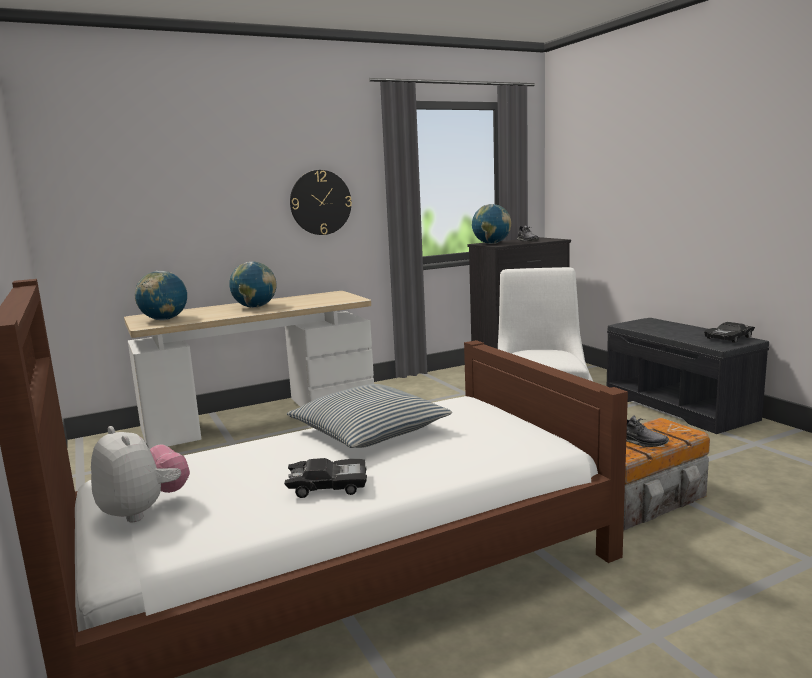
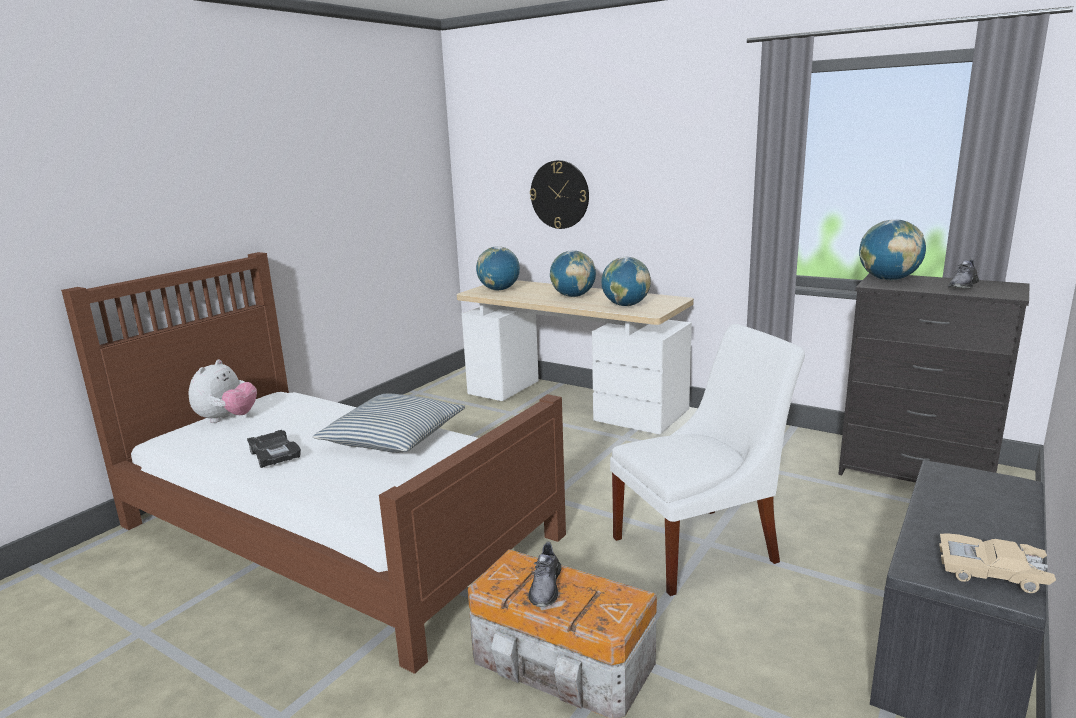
camera: 60 degrees right, 5 degrees up
wall clock [290,170,352,235] -> wall clock moved to [530,160,589,229]
black toy car [704,322,755,343] -> beige toy car [939,533,1056,593]
none -> globe [601,257,651,306]

